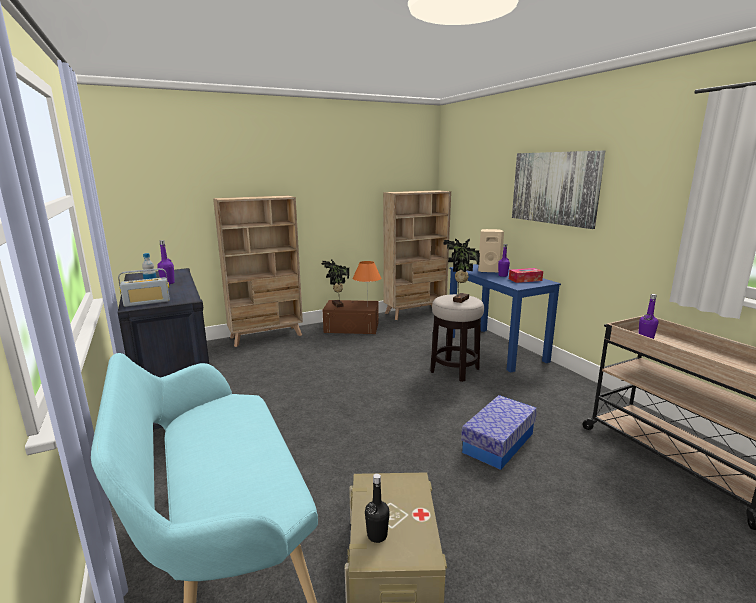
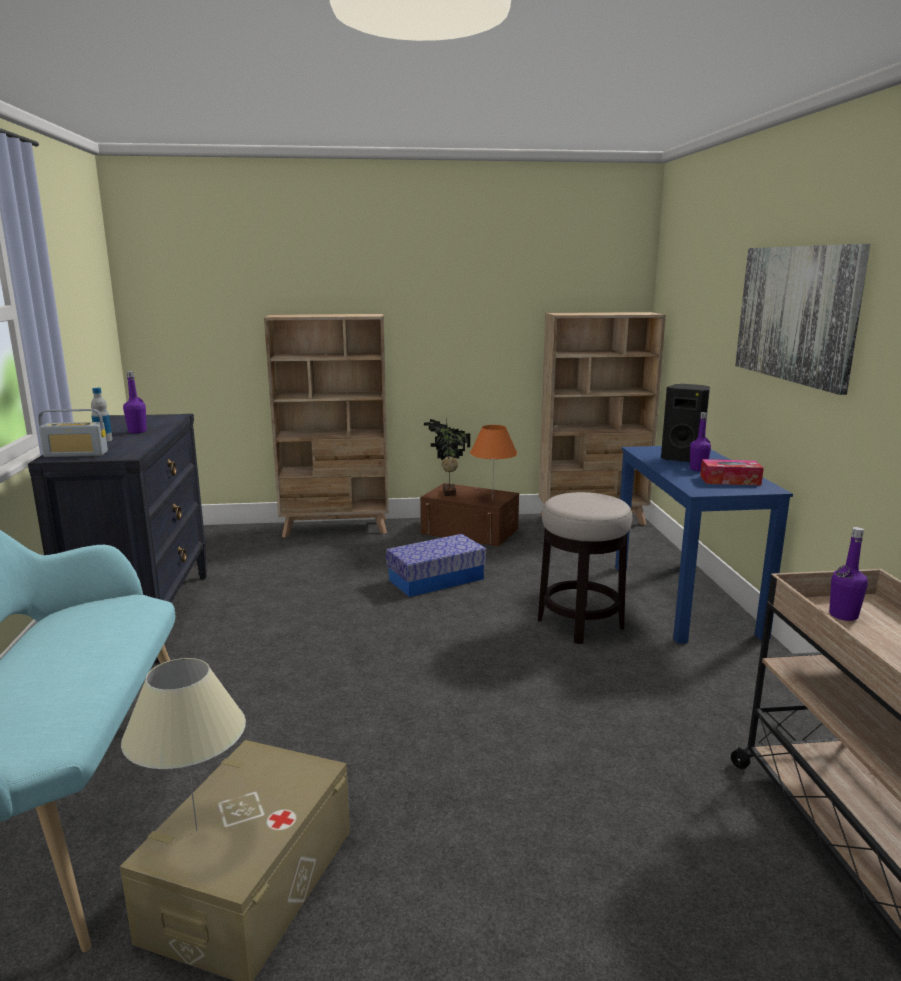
camera: 20 degrees right, 0 degrees up
black bottle [365,474,390,543] -> beige table lamp [121,658,246,831]
potted plant [443,239,480,303] -> none
storage box [461,395,537,470] -> storage box moved to [386,534,486,597]
beige speaker [478,229,504,273] -> black speaker [661,384,710,462]

